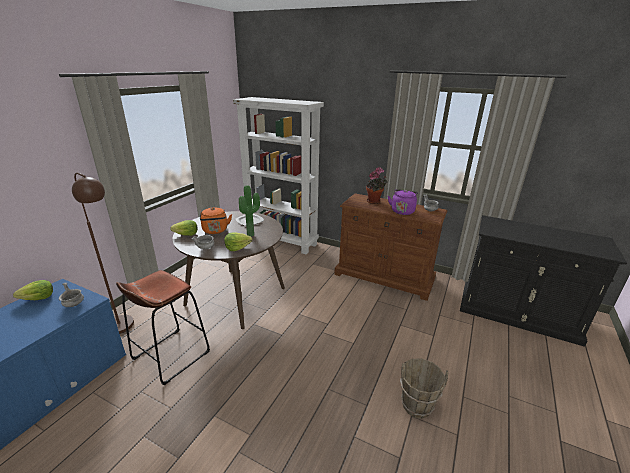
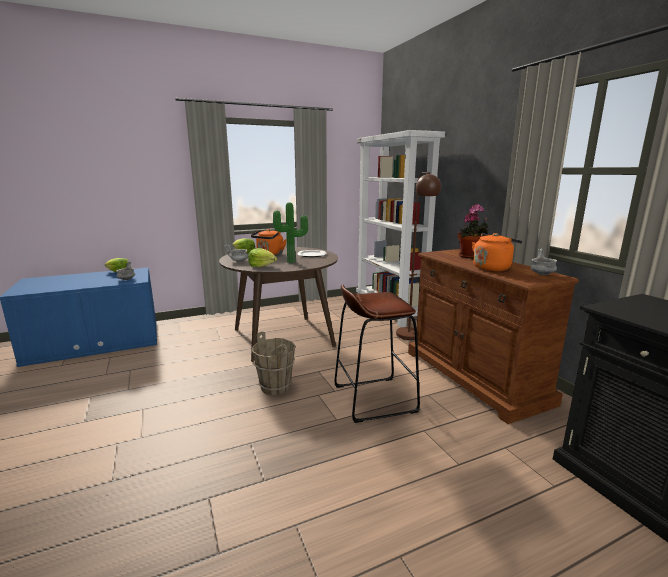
camera: 40 degrees right, 10 degrees down
brown floor lamp [72,173,134,334] -> brown floor lamp moved to [396,172,441,340]
brown stool [116,270,210,385] -> brown stool moved to [335,284,420,423]
purple kettle [388,189,418,215] -> orange kettle [472,233,522,271]
brown bucket [400,358,448,419] -> brown bucket moved to [252,331,295,395]

